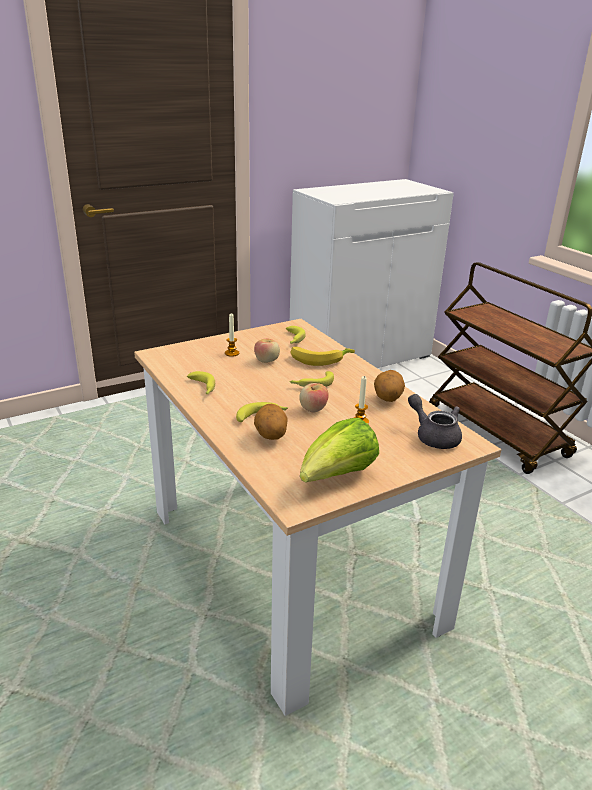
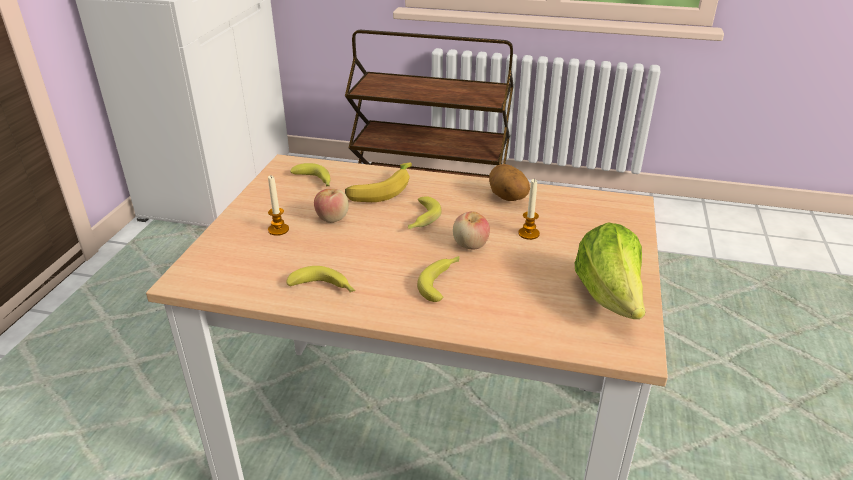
camera: 45 degrees left, 5 degrees up
potato [254,404,288,440] -> none
grey teapot [408,394,462,449] -> none

